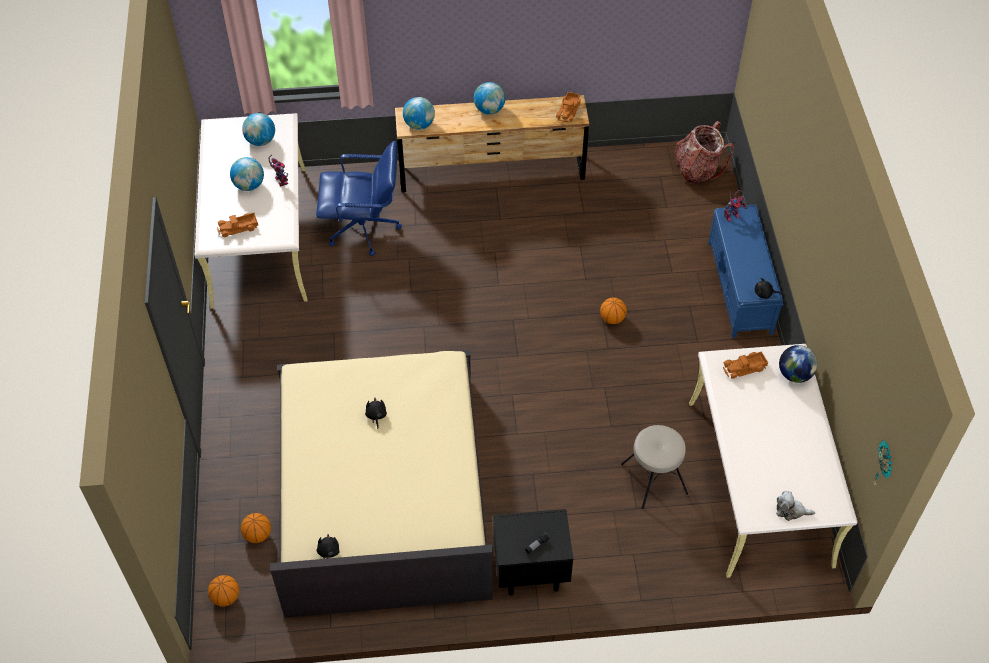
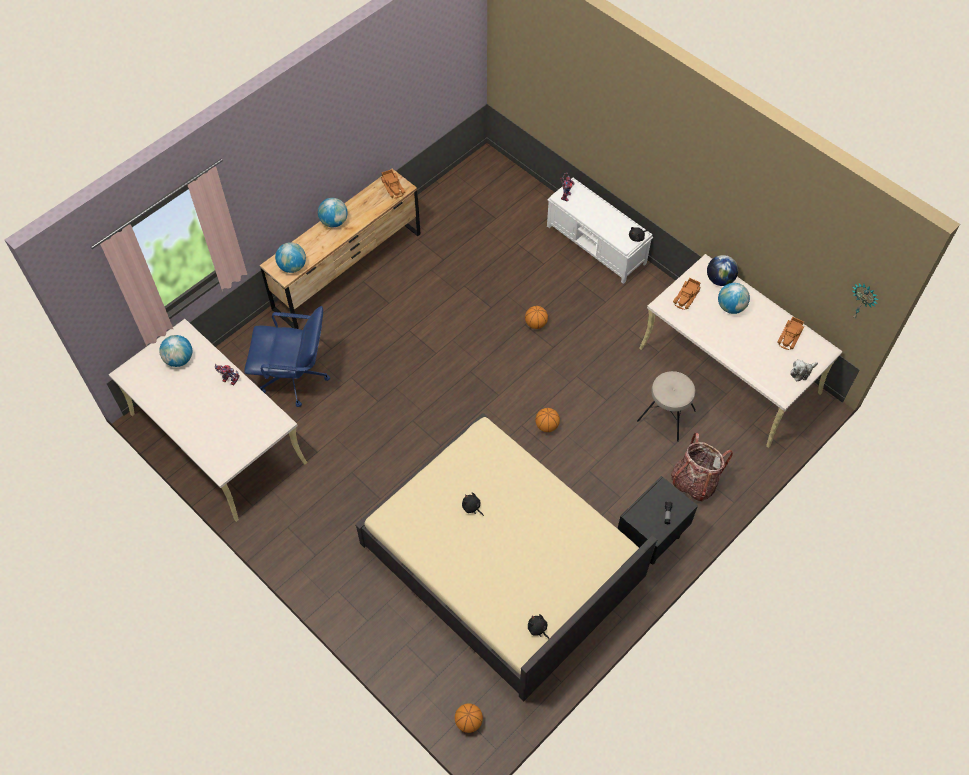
camera: 40 degrees left, 5 degrees up
toy truck [217,213,258,237] -> toy truck moved to [777,317,804,350]
globe [230,157,264,191] -> globe moved to [718,283,750,314]
basketball [241,513,271,543] -> basketball moved to [535,408,560,432]
blue office chair [316,141,402,256] -> blue office chair turned 45 degrees clockwise [244,306,330,407]
backpack [675,121,734,184] -> backpack moved to [671,433,733,501]
blue bench [708,204,784,338] -> white bench [547,178,653,284]

